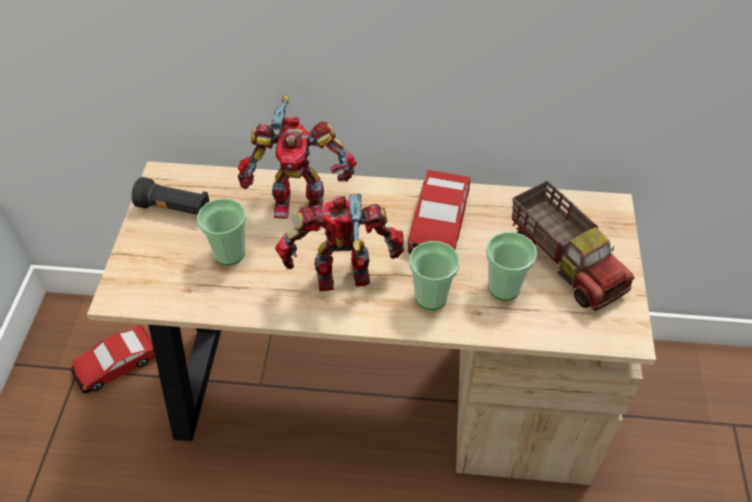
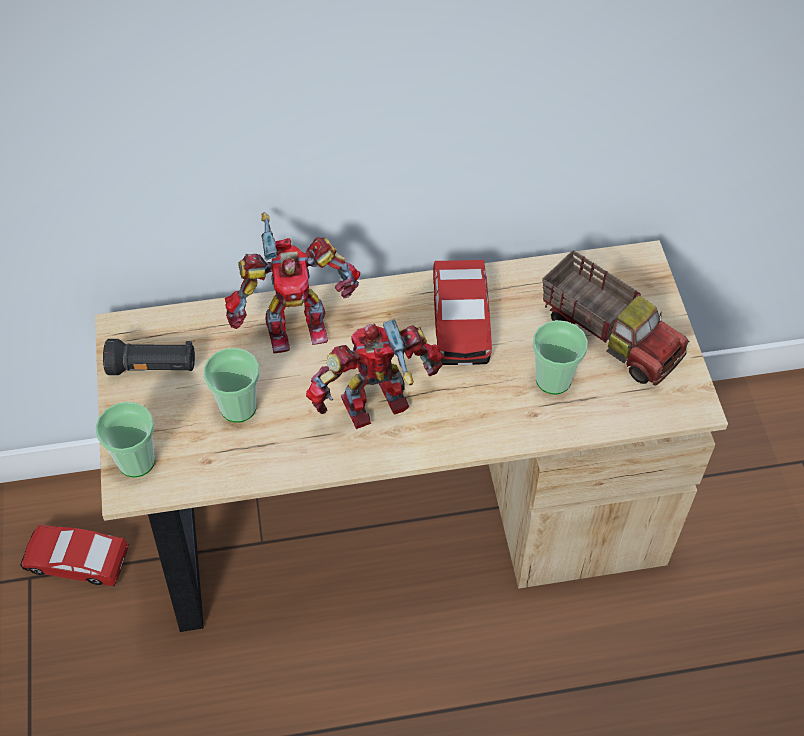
camera: 15 degrees left, 5 degrees up
toy car [71,325,155,393] -> toy car turned 60 degrees clockwise [20,525,129,586]
cup [409,241,460,310] -> cup moved to [95,402,155,477]

